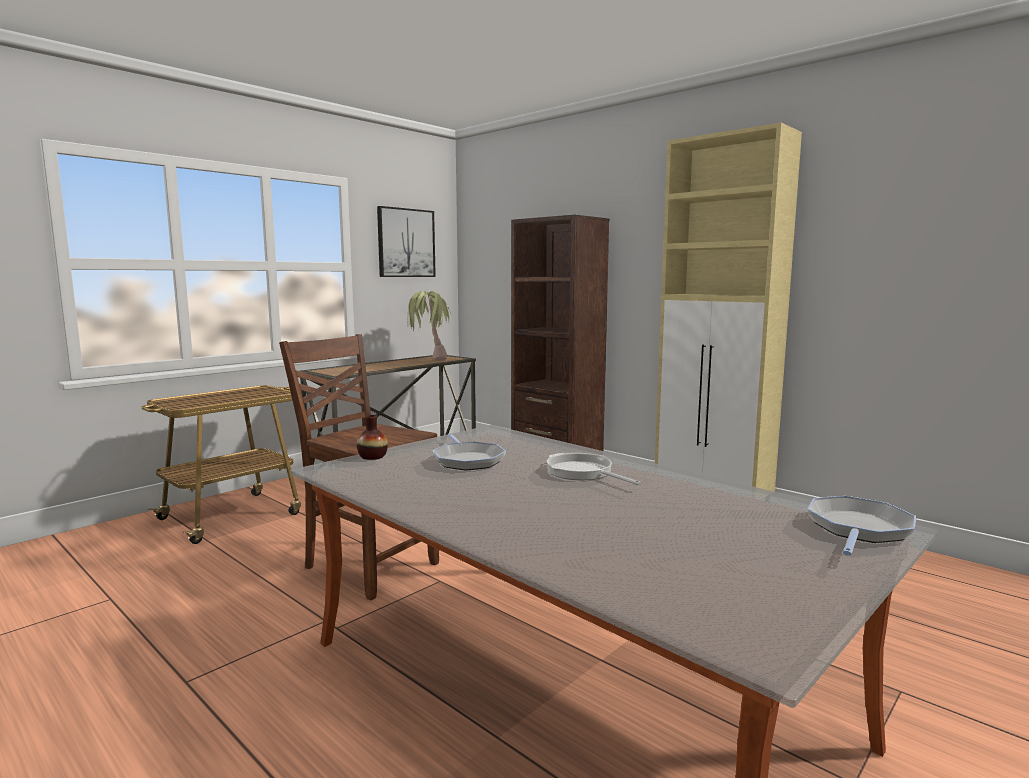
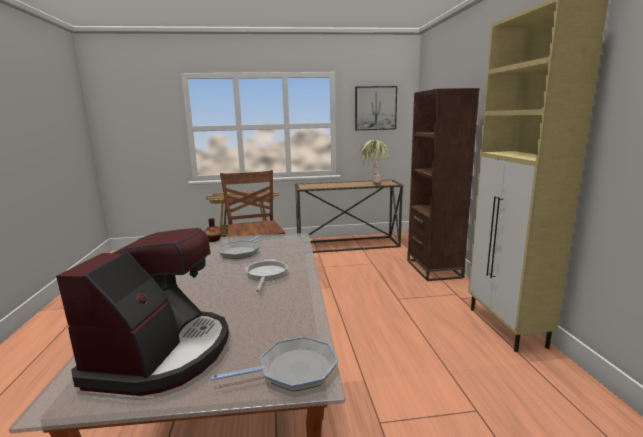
camera: 40 degrees right, 5 degrees up
none -> coffee machine [56,228,229,396]

